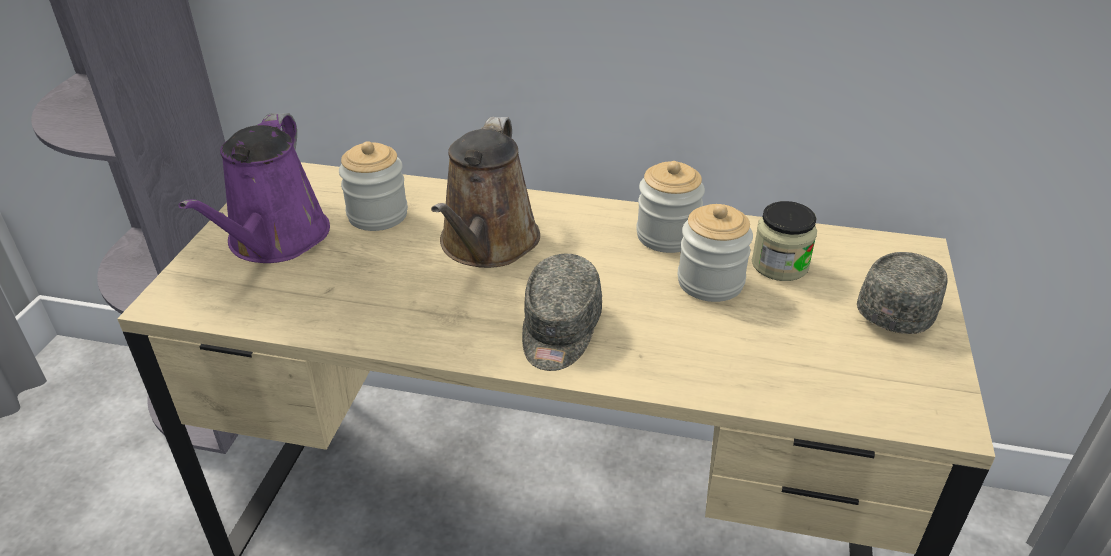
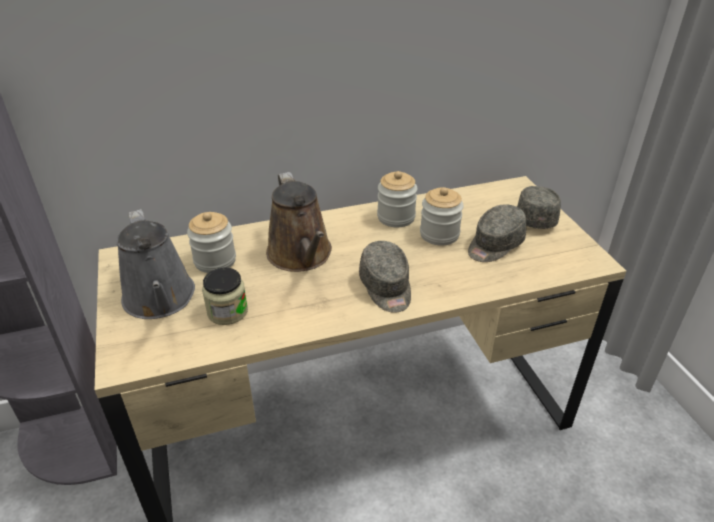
camera: 30 degrees left, 0 degrees up
purple watering can [178,113,330,263] -> grey watering can [116,209,195,319]
jar [752,201,817,281] -> jar moved to [202,268,248,325]
none -> grey cap [468,204,527,262]

